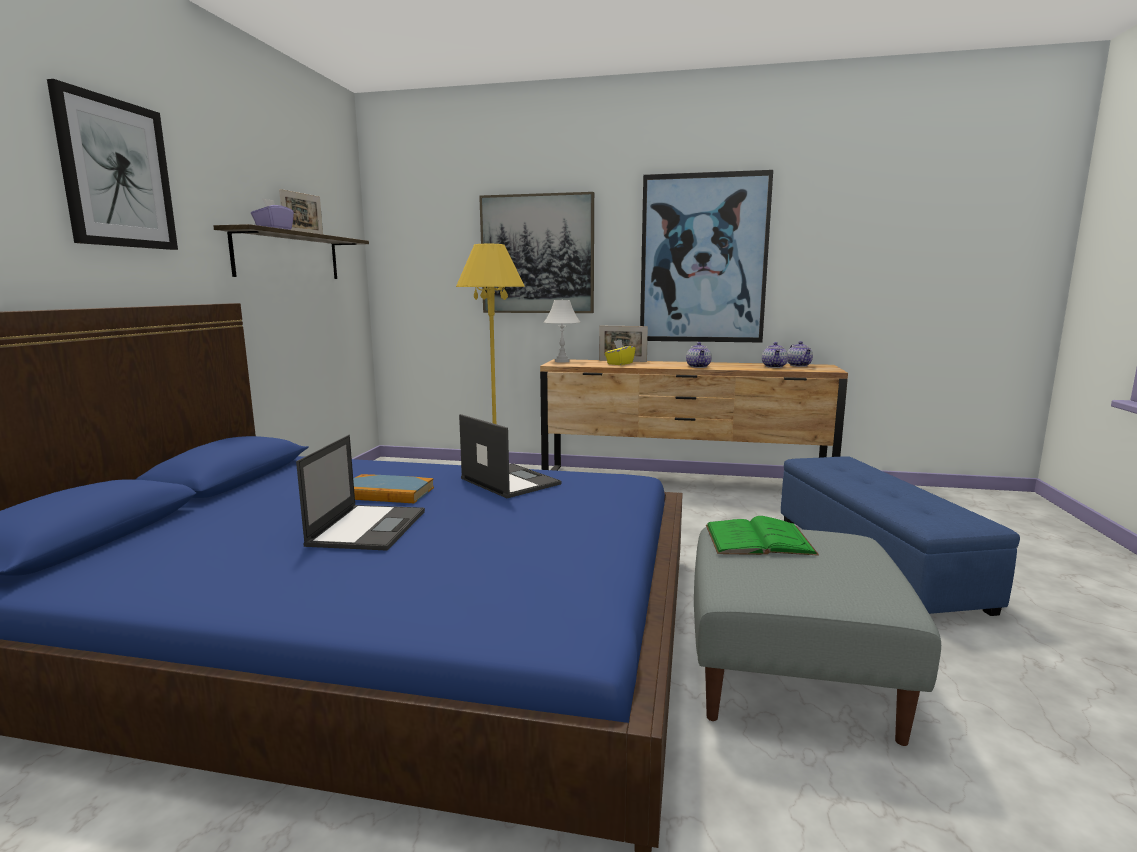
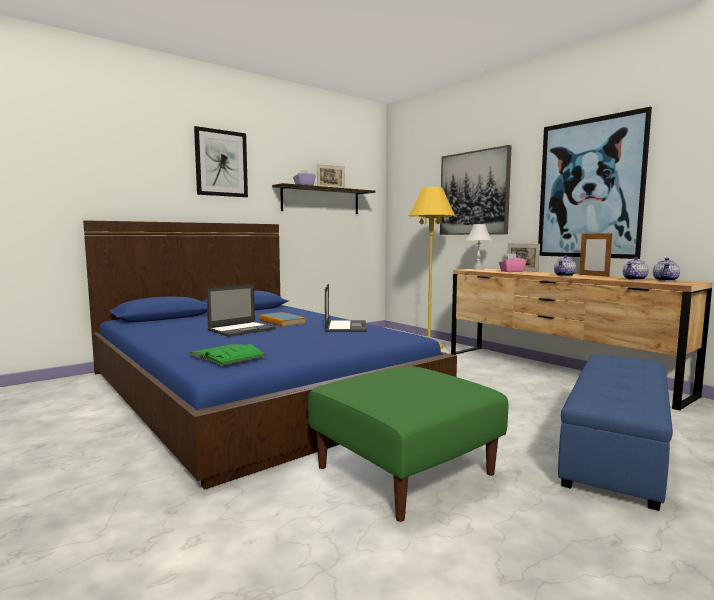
camera: 40 degrees right, 5 degrees down
yellow tissue box [605,340,636,365] -> pink tissue box [499,254,526,272]
grey ottoman [694,527,941,746] -> green ottoman [308,366,508,522]
green book [706,516,819,556] -> green book moved to [189,344,266,365]
none -> picture frame [579,232,612,277]

